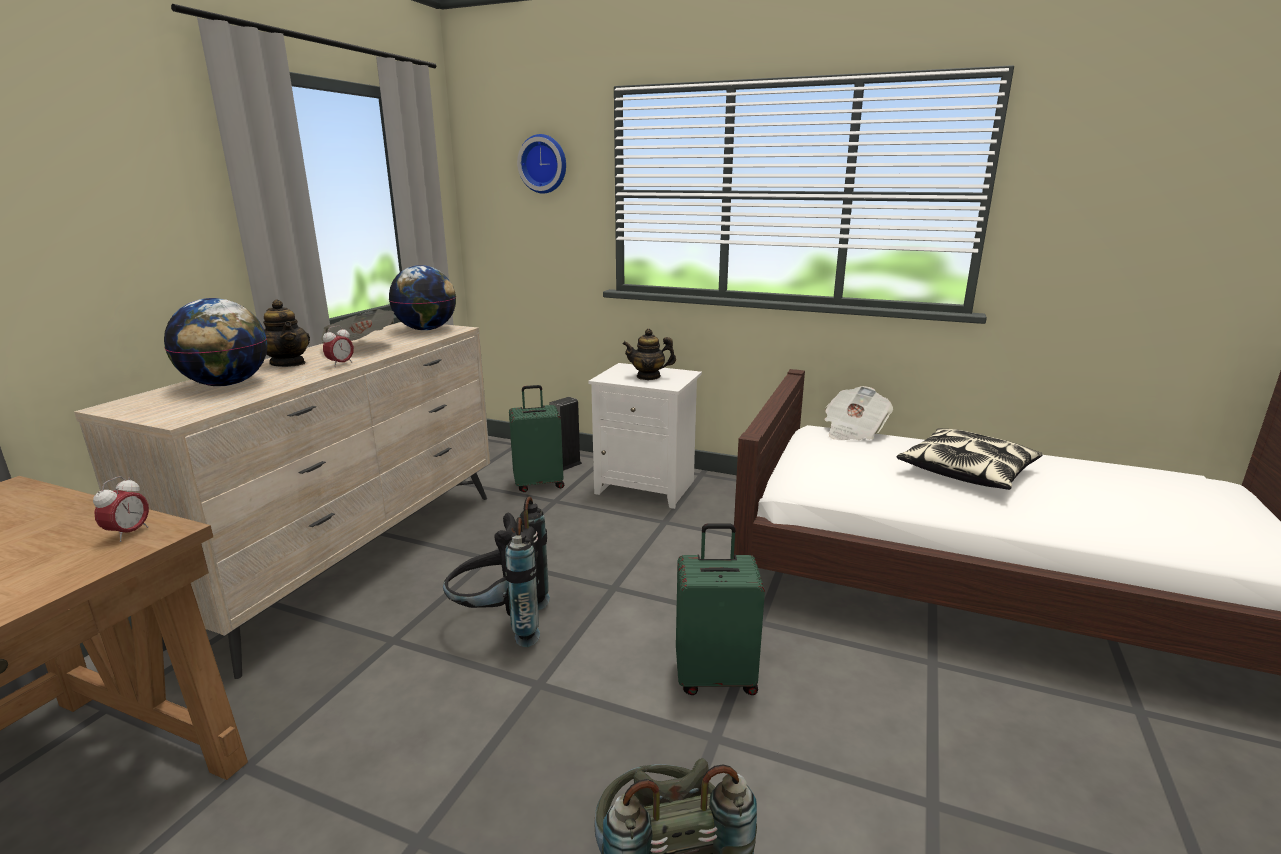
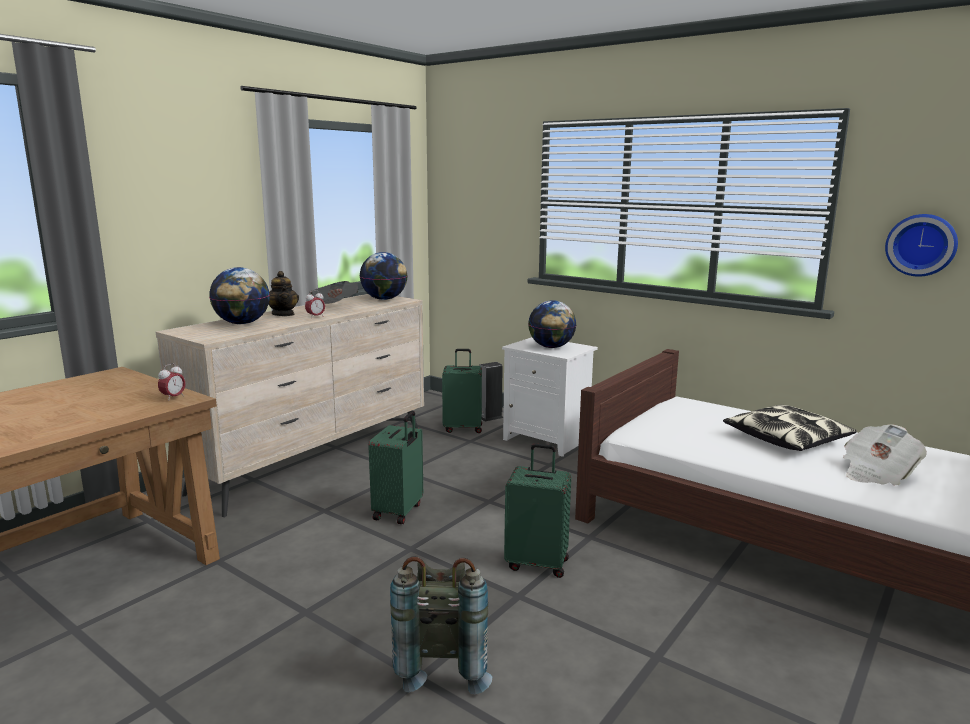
camera: 15 degrees right, 5 degrees down
black backpack [443,496,550,647] -> green suitcase [368,411,423,524]
wall clock [517,134,566,193] -> wall clock moved to [885,214,958,277]
teapot [623,329,676,380] -> globe [528,300,576,348]
newspaper [825,386,893,440] -> newspaper moved to [843,424,927,485]

